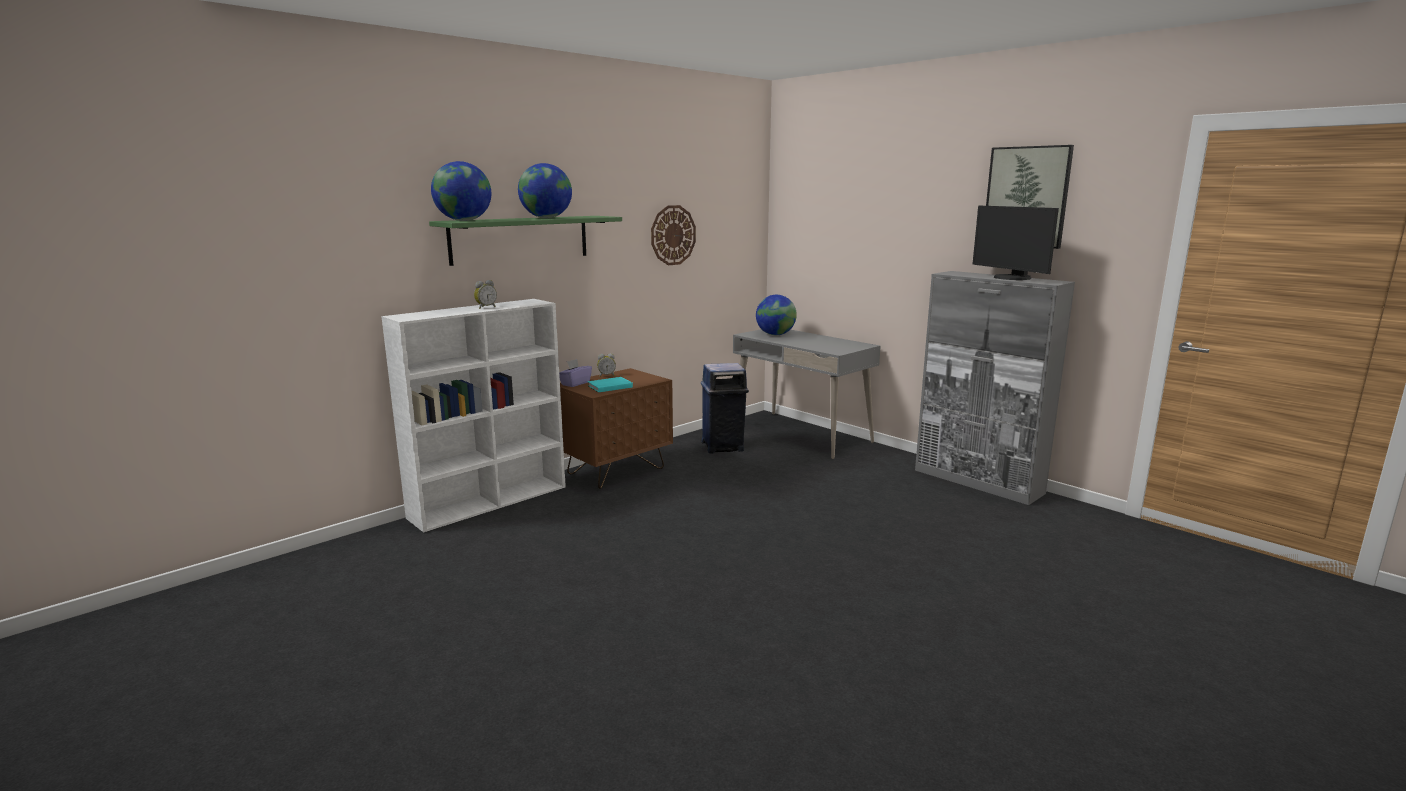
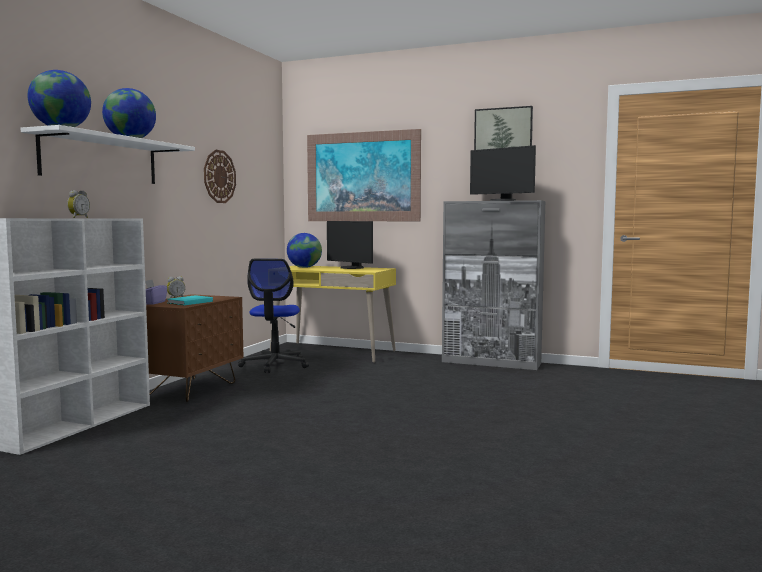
camera: 25 degrees left, 10 degrees down
green shelf [429,216,622,266] -> white shelf [20,125,195,184]
blue trash can [701,363,749,453] -> office chair [238,259,309,373]
grey desk [733,329,881,459] -> yellow desk [270,265,396,363]
none -> picture [307,129,421,221]
none -> monitor [327,221,373,269]

